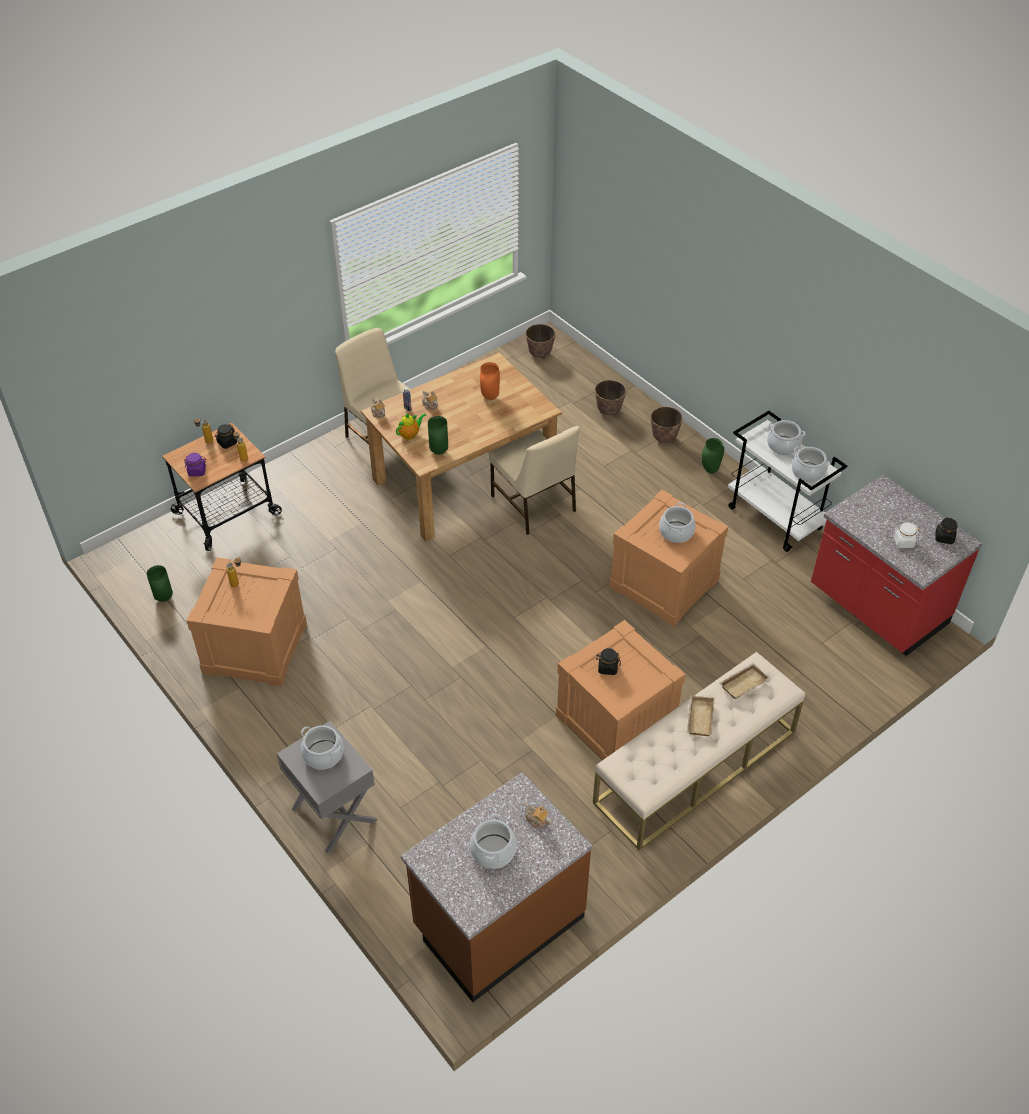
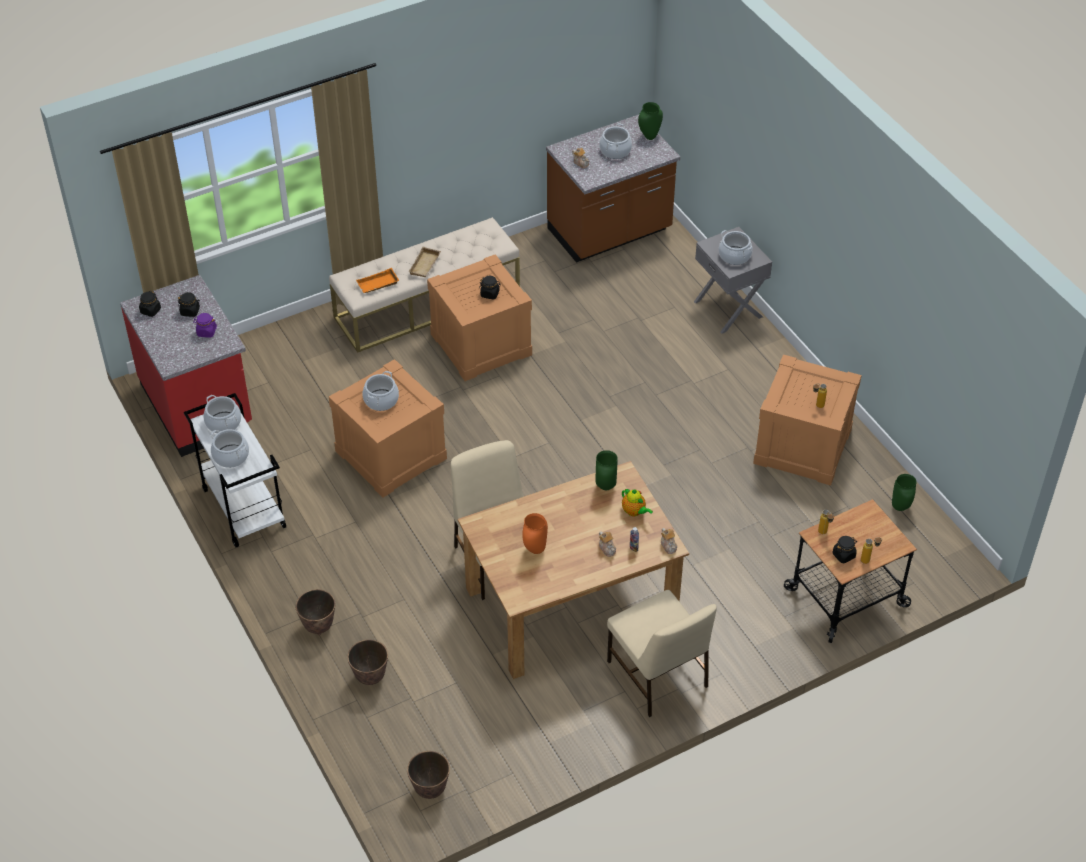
camera: 170 degrees left, 0 degrees up
purple jar [184,453,206,476] -> purple jar moved to [193,313,217,337]
teapot [396,413,426,440] -> teapot turned 105 degrees counterclockwise [622,489,653,516]
green vase [701,438,724,474] -> green vase moved to [638,102,663,140]
beige tray [720,663,769,699] -> orange tray [356,268,399,293]
white jar [894,522,919,548] -> black jar [178,292,200,317]

